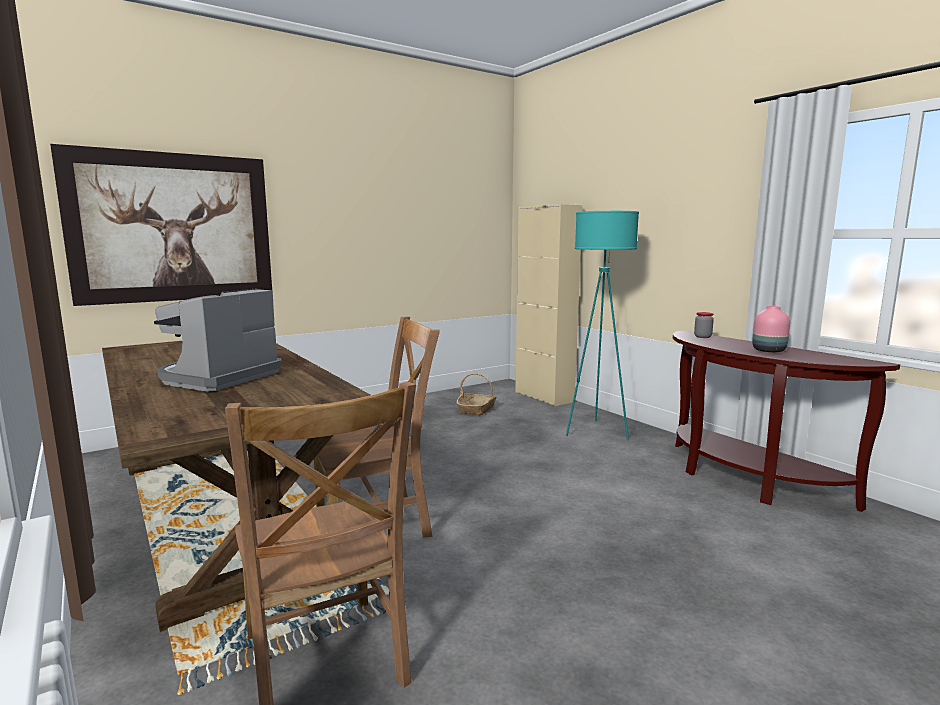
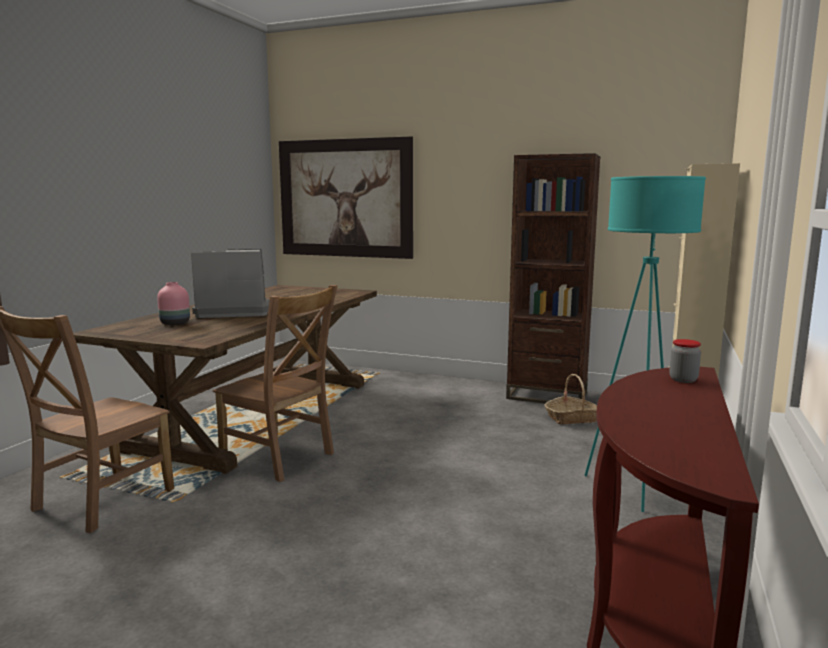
camera: 55 degrees right, 0 degrees up
pink vase [752,306,790,352] -> pink vase moved to [157,282,190,325]
none -> brown bookcase [506,153,600,403]

